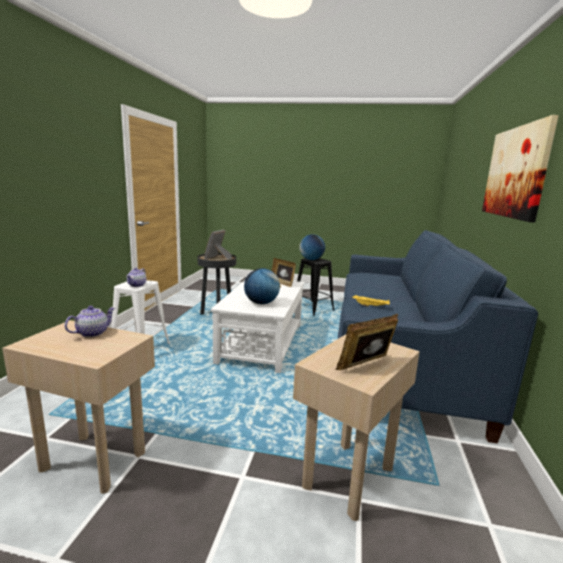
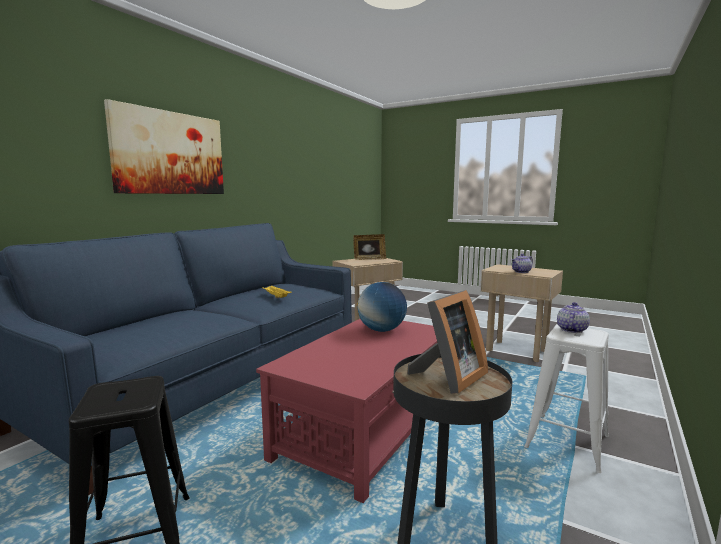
camera: 160 degrees left, 5 degrees down
white coffee table [211,280,304,373] -> red coffee table [256,319,437,503]
picture frame [272,258,296,287] -> none
globe [299,234,325,260] -> none

